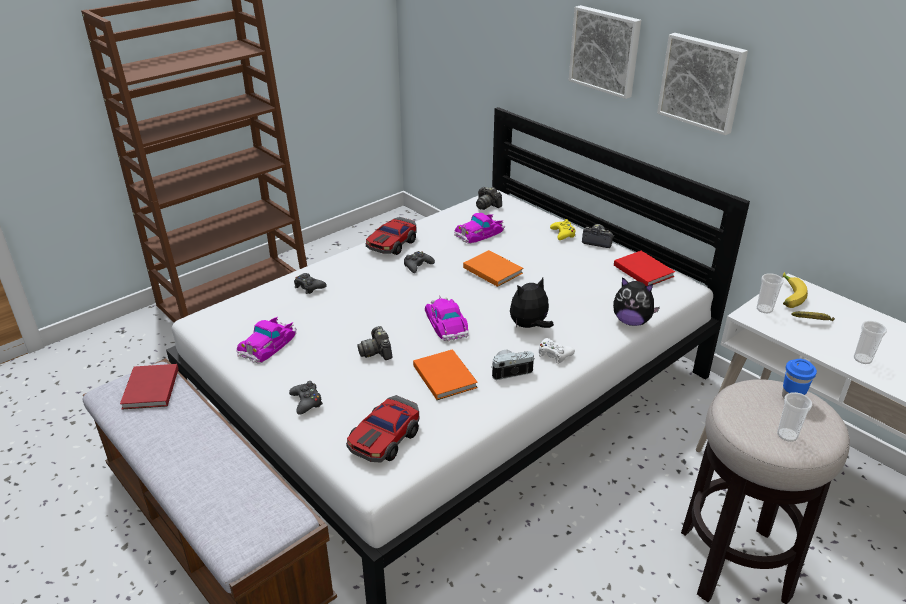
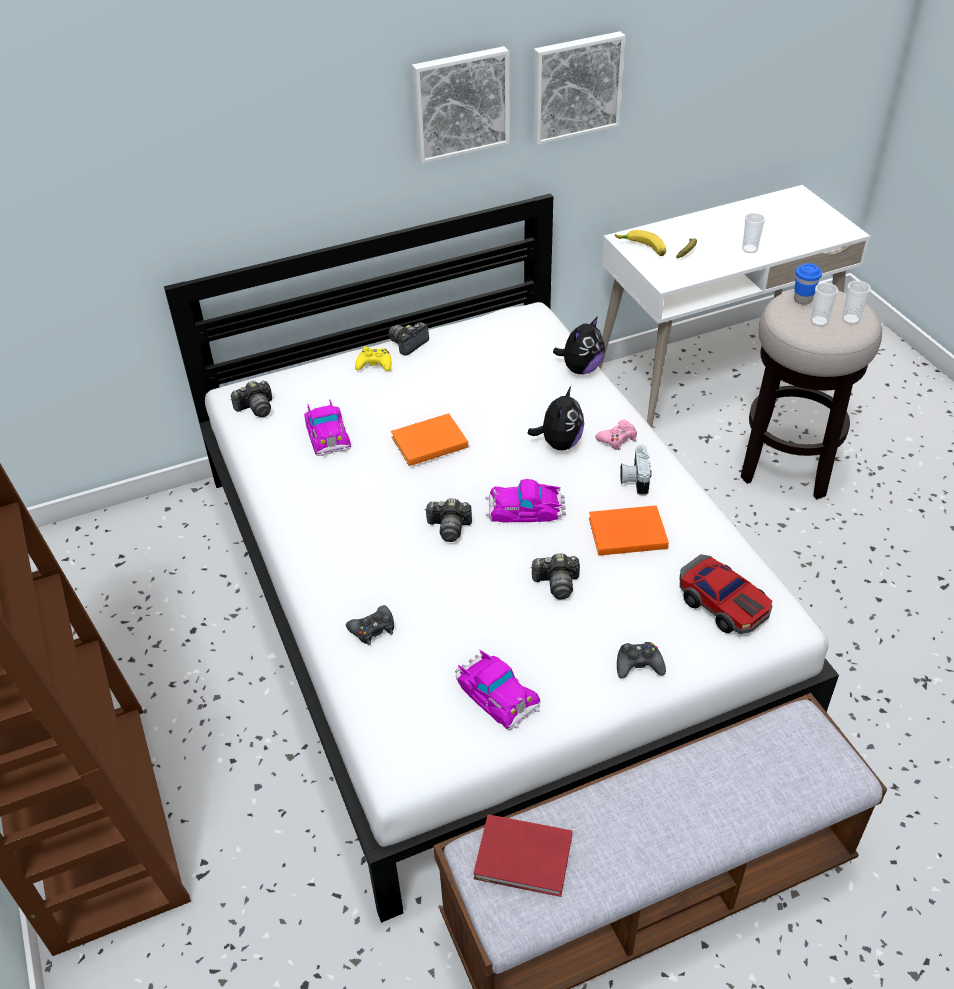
camera: 70 degrees left, 10 degrees up
toy car [366,217,416,255] -> none
black game controller [404,251,435,273] -> none
plush toy [510,278,554,328] -> plush toy turned 150 degrees counterclockwise [527,386,584,450]
white game controller [539,338,575,363] -> pink game controller [595,420,637,450]
picture [568,5,641,99] -> picture moved to [533,31,626,145]
red book [614,251,675,286] -> none
cup [757,273,784,313] -> cup moved to [811,283,838,326]
none -> camera [425,498,472,542]

